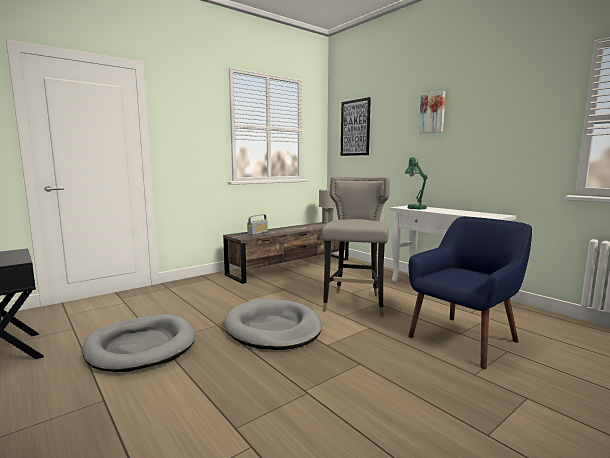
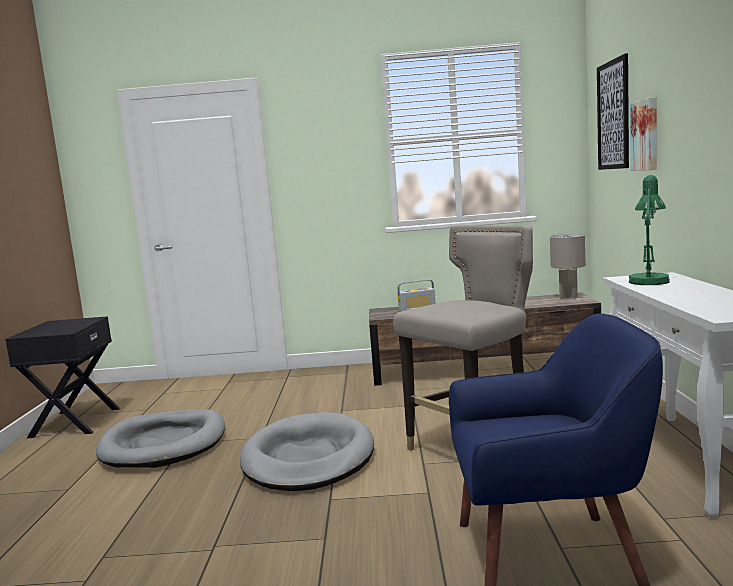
camera: 40 degrees right, 0 degrees up
picture [419,91,446,133] -> picture moved to [630,97,657,171]

